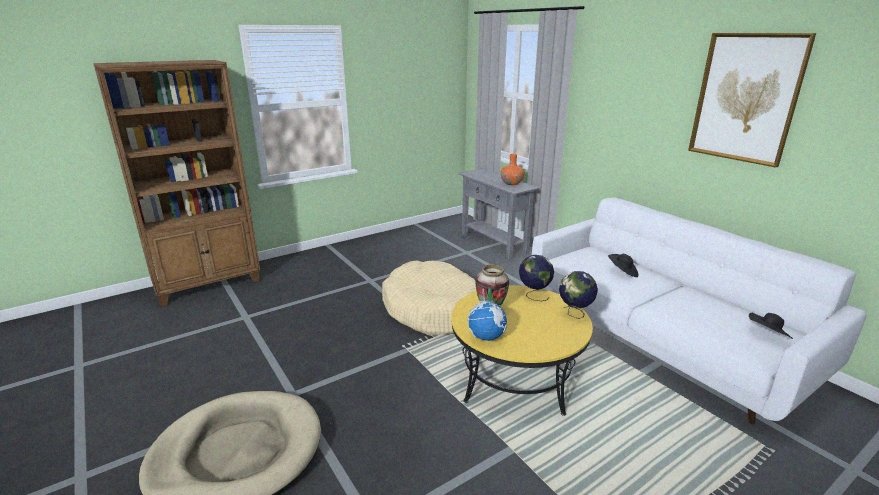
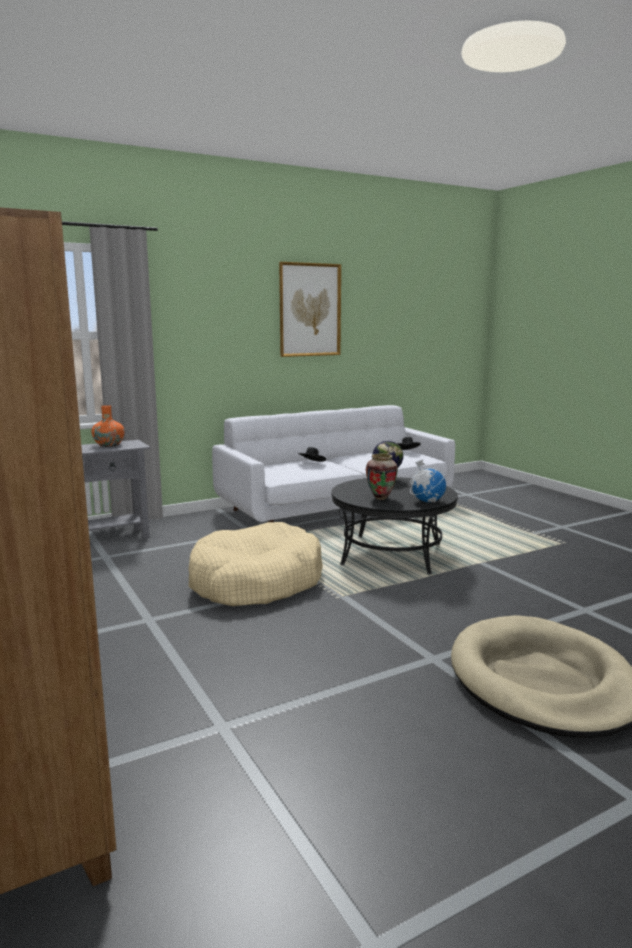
camera: 85 degrees left, 10 degrees down
yellow coffee table [451,285,593,416] -> black coffee table [331,477,458,575]
globe [519,255,554,301] -> none

